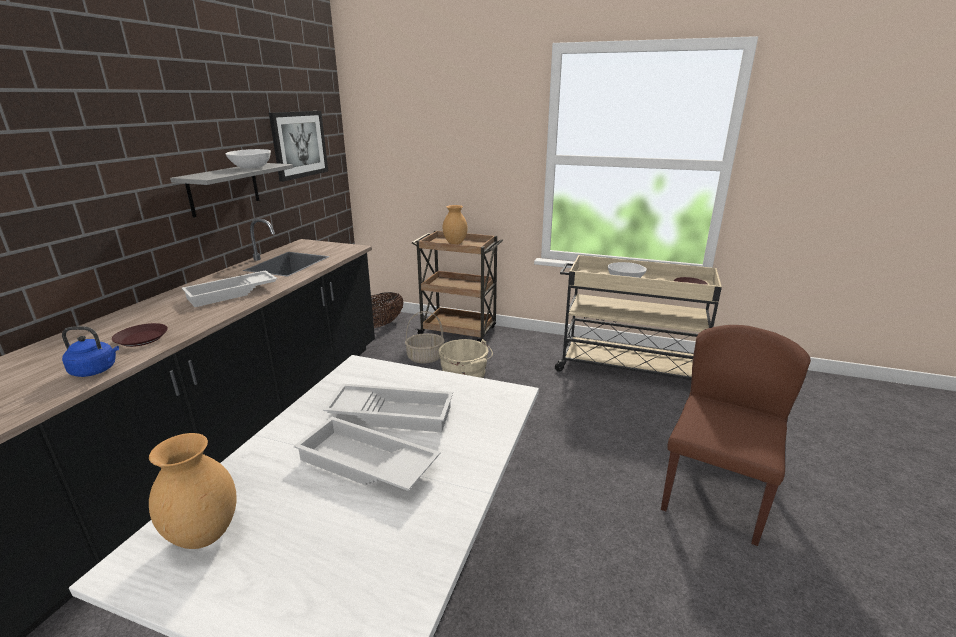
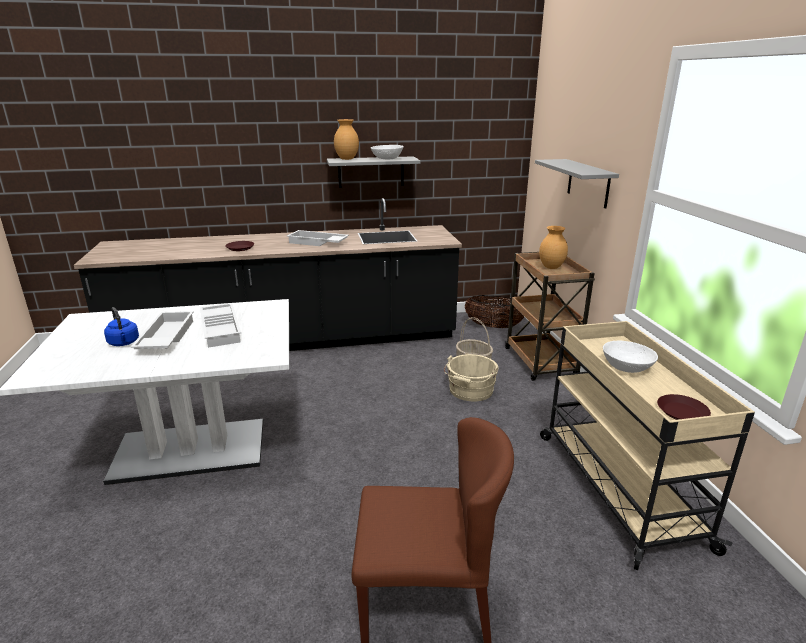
camera: 60 degrees right, 0 degrees up
blue kettle [62,326,119,377] -> blue kettle moved to [104,307,139,346]
brown vase [149,433,237,549] -> brown vase moved to [334,119,359,160]
picture [269,111,328,182] -> none
none -> grey shelf [535,159,619,209]

